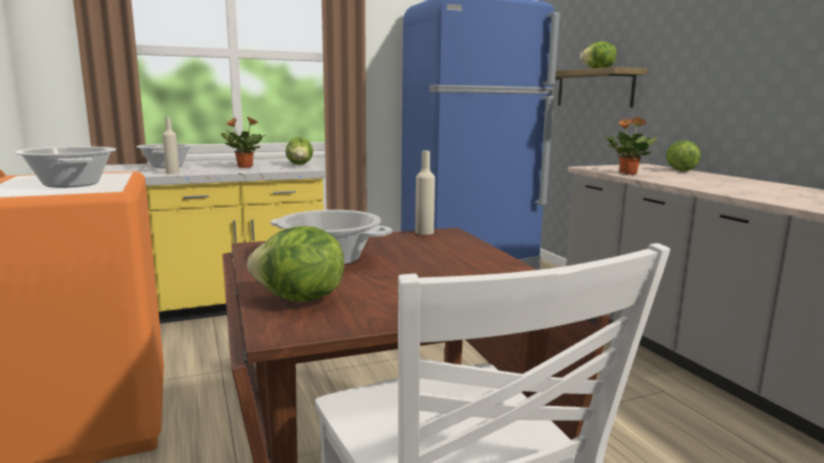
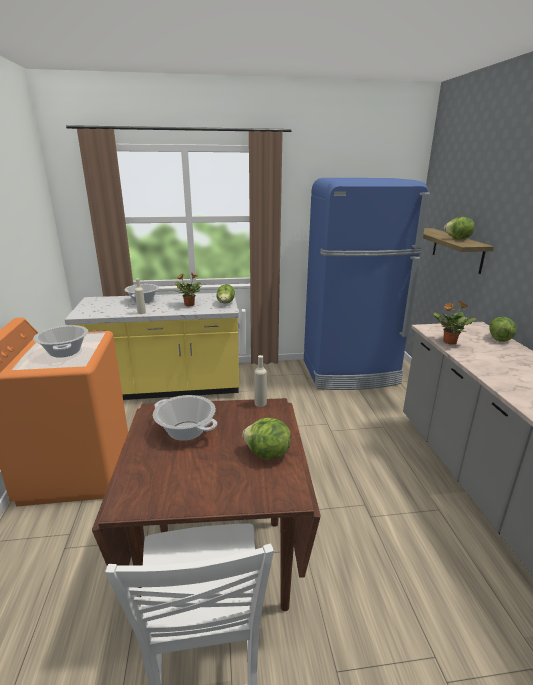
camera: 15 degrees right, 10 degrees up
lettuce [247,226,344,303] -> lettuce moved to [242,418,291,460]

